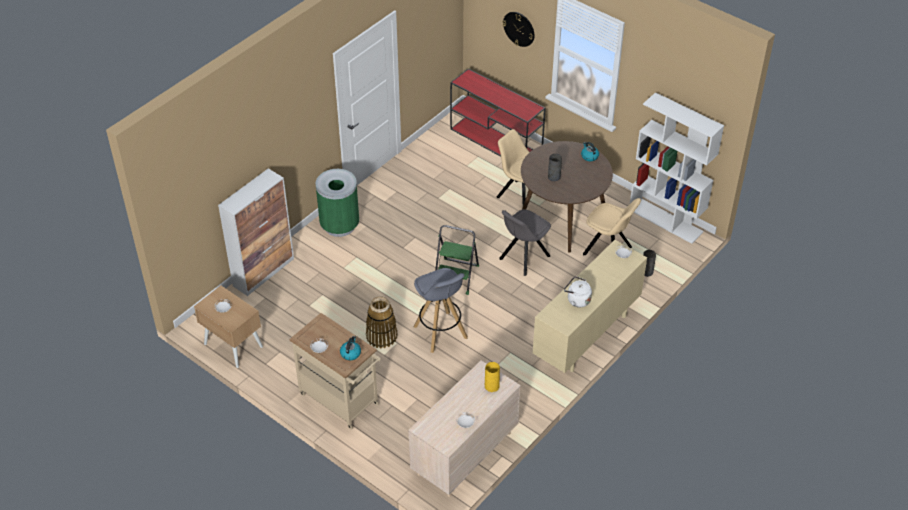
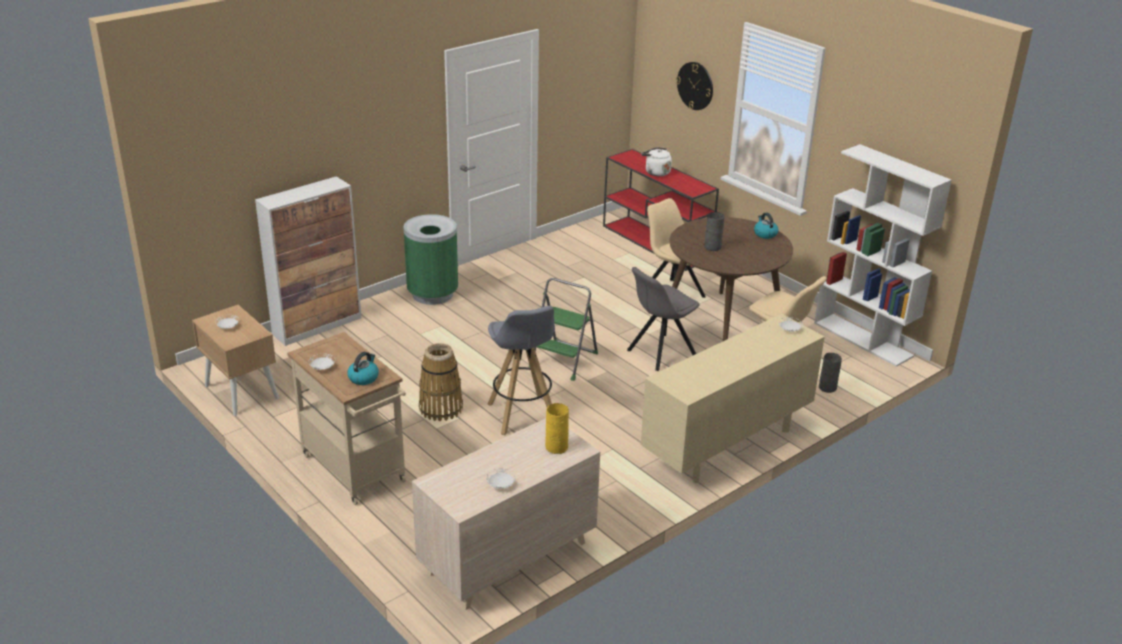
camera: 10 degrees right, 15 degrees down
white kettle [564,276,592,307] -> white kettle moved to [642,147,672,176]

